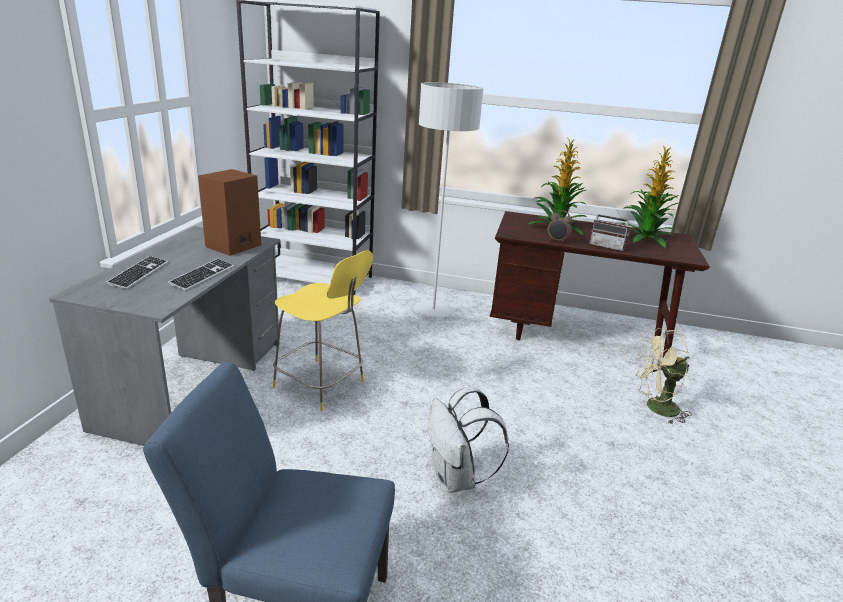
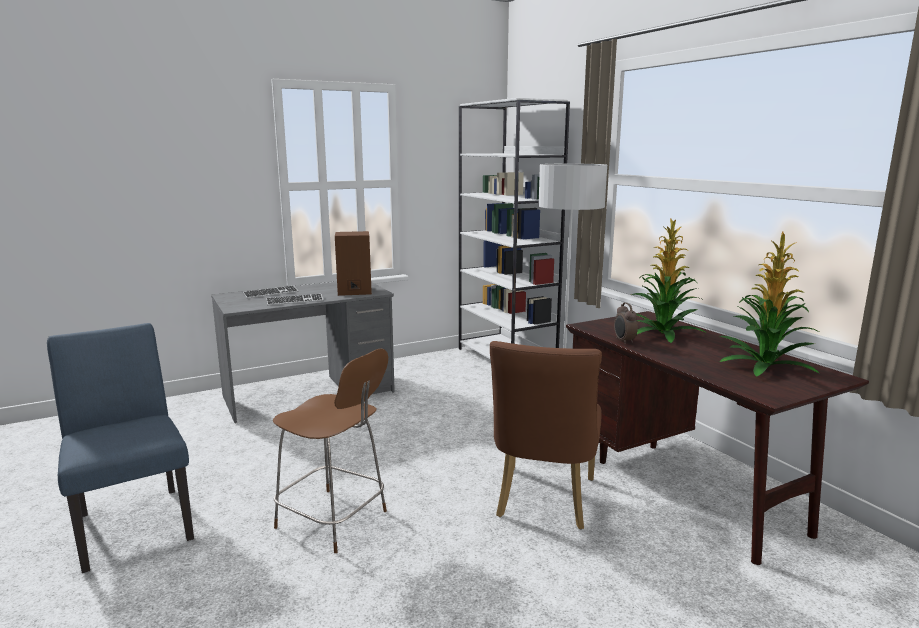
camera: 50 degrees right, 10 degrees down
yellow stool [273,250,373,411] -> none
white backpack [428,387,509,493] -> brown stool [273,348,388,553]
radio [589,205,630,251] -> none
beige fan [636,328,692,424] -> none
none -> brown chair [490,341,602,529]

